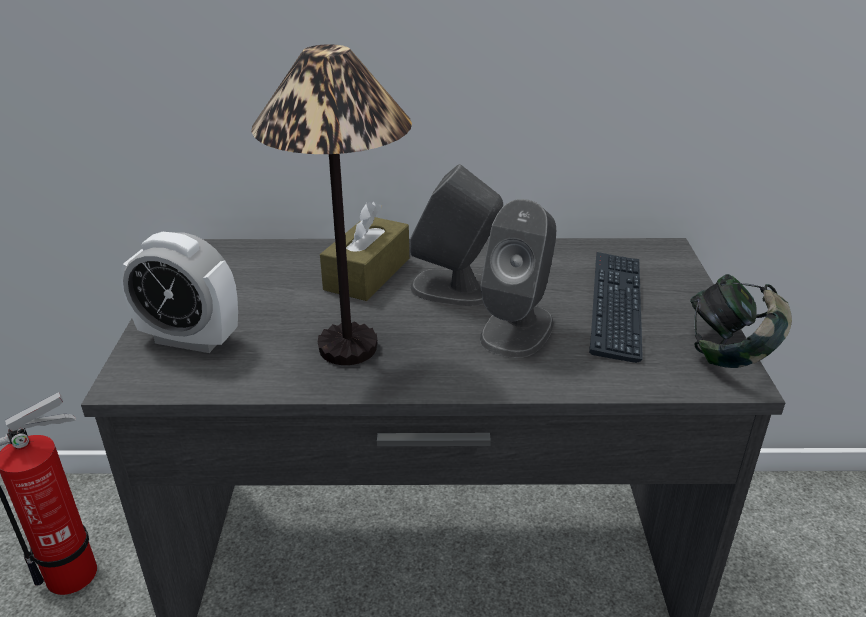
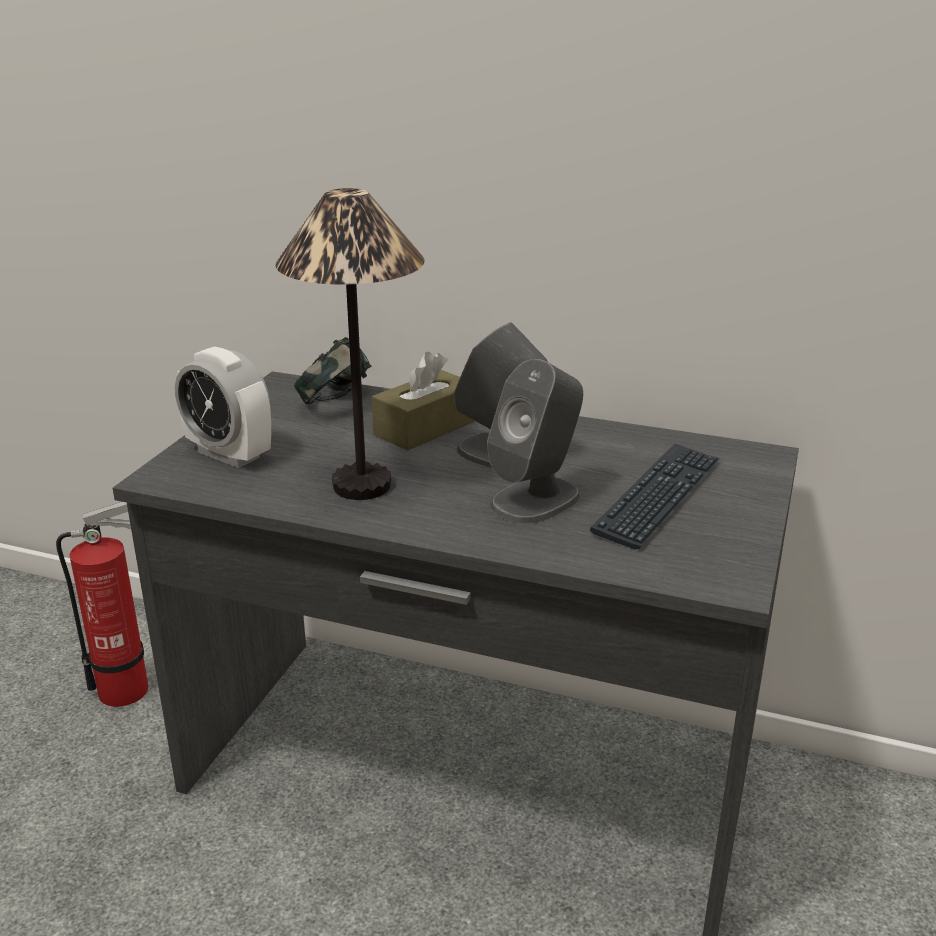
camera: 20 degrees right, 5 degrees down
headphones [690,274,792,368] -> headphones moved to [294,337,371,404]

